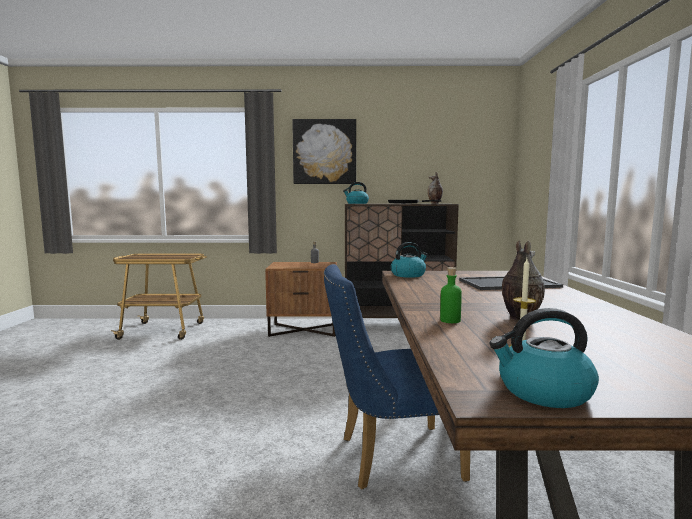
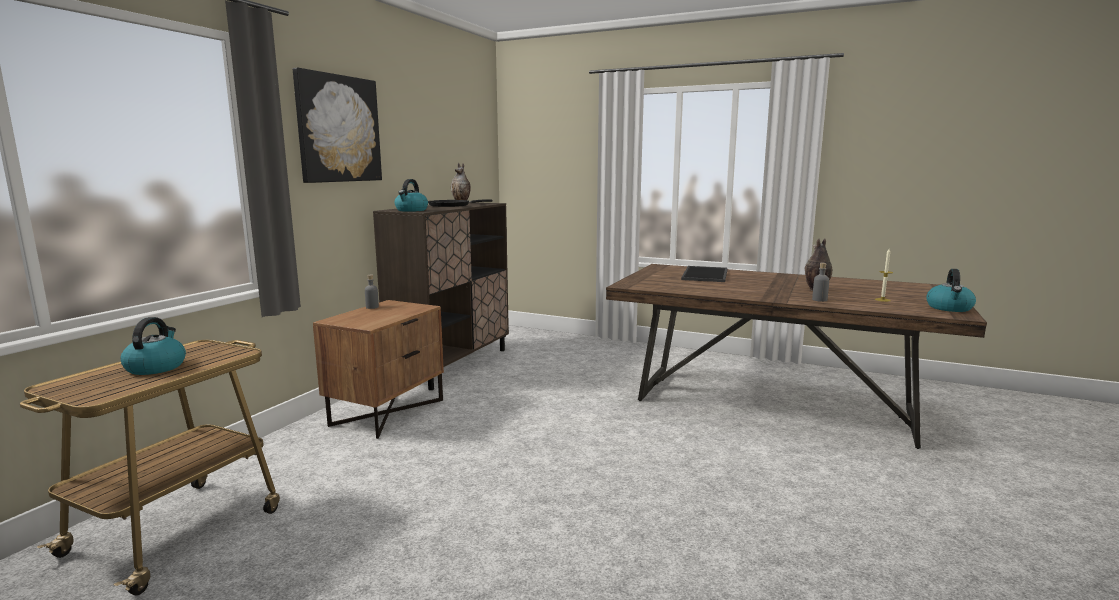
camera: 65 degrees left, 5 degrees up
blue chair [324,264,470,489] -> none
kettle [391,242,428,278] -> kettle moved to [120,317,186,375]
green bottle [440,267,462,323] -> grey bottle [812,263,829,302]

